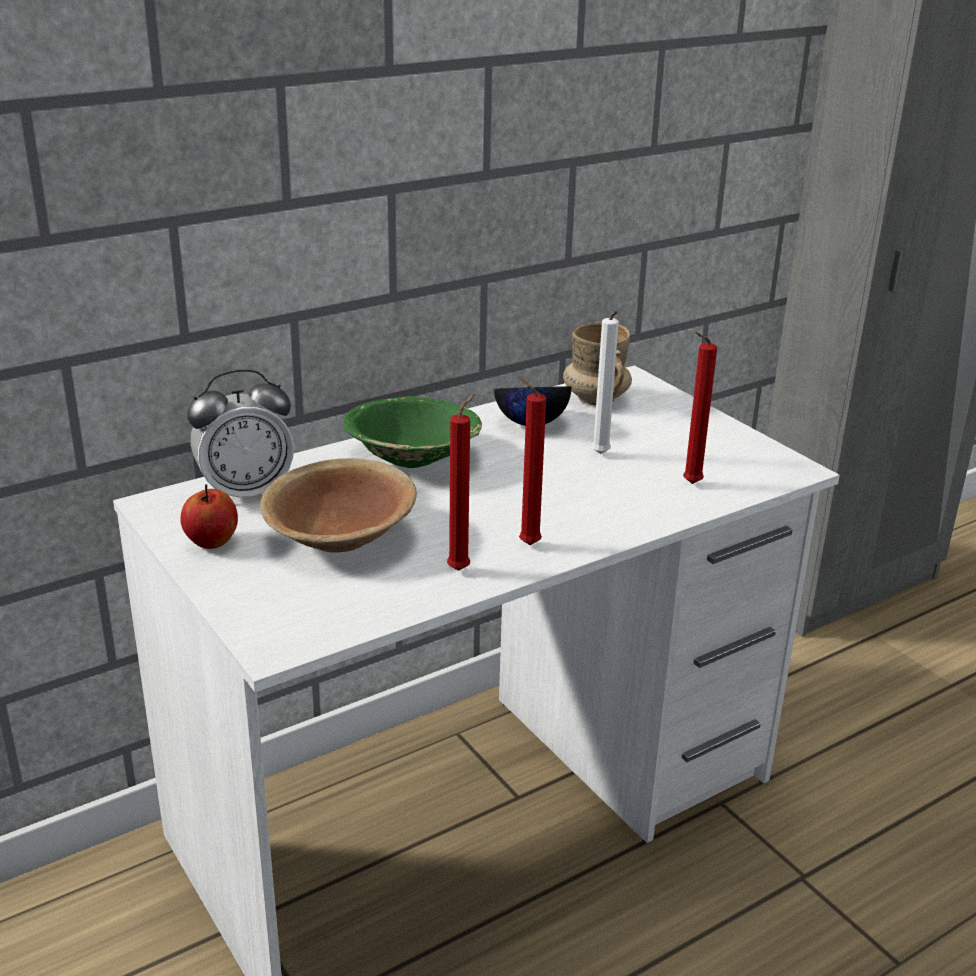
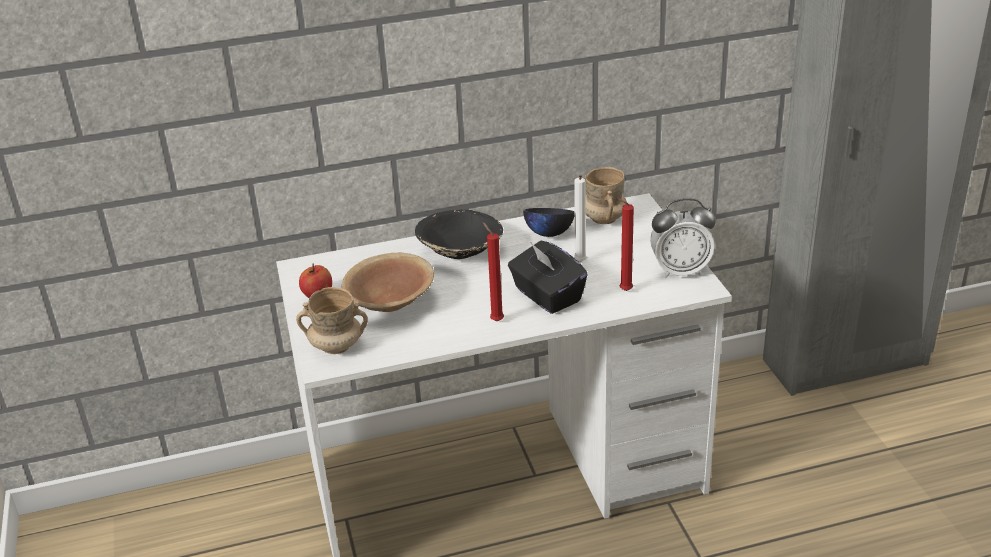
camera: 20 degrees right, 5 degrees up
alarm clock [187,369,294,497] -> alarm clock moved to [650,198,716,278]
green bowl [343,396,482,468] -> black bowl [415,210,503,259]
red candle [447,394,475,571] -> none
none -> beige mug [296,287,368,354]
none -> black tissue box [508,241,588,314]

